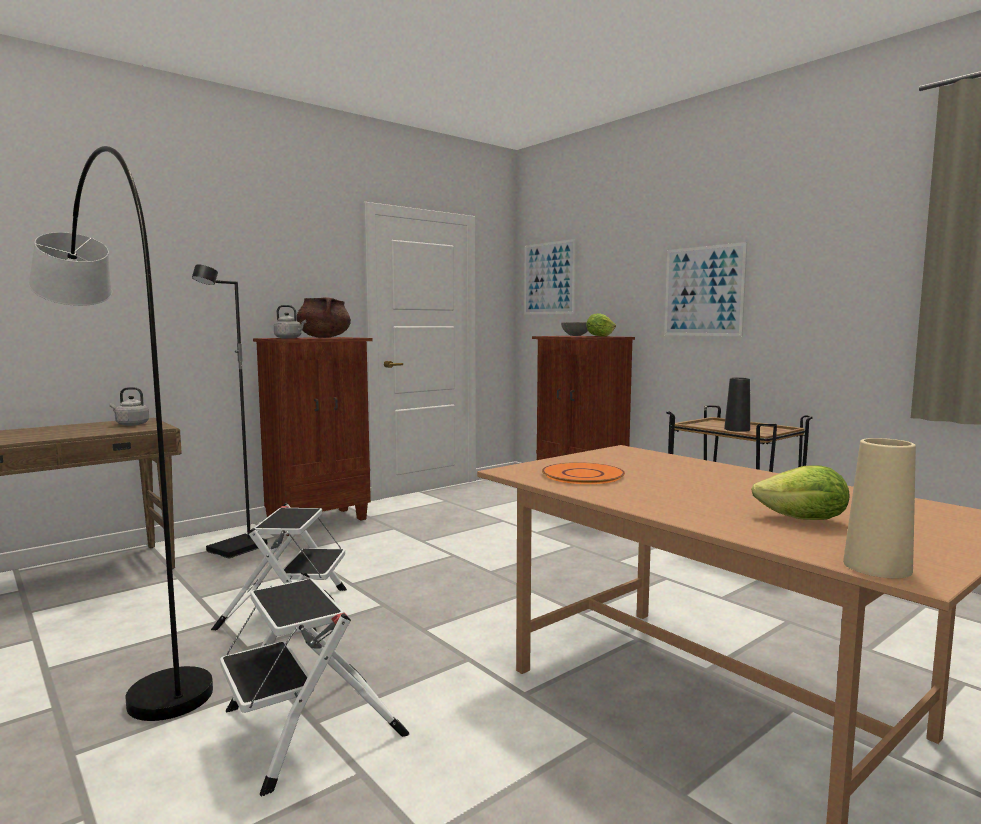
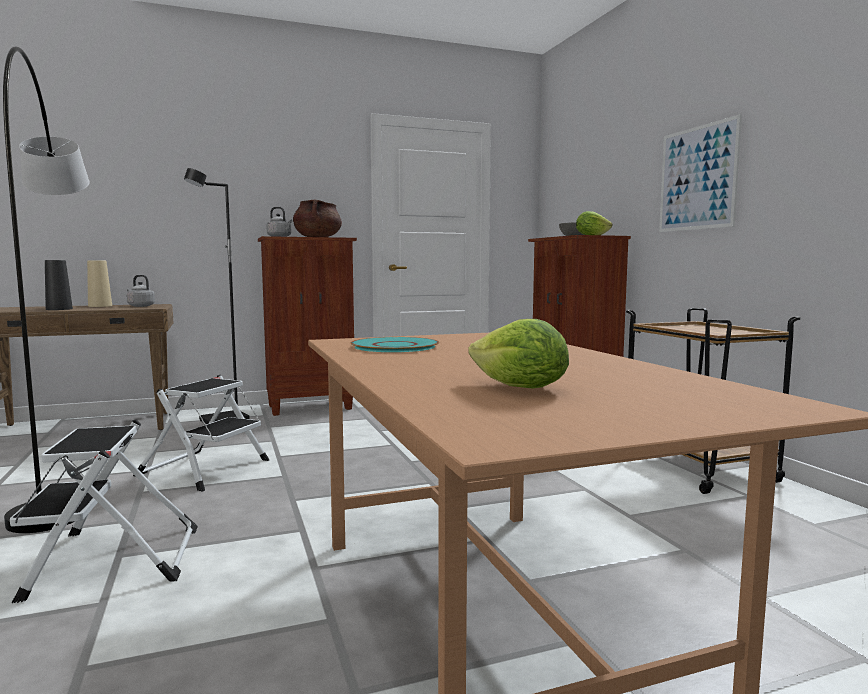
camera: 20 degrees right, 0 degrees up
picture [524,239,576,315] -> none
orange plate [542,462,625,484] -> turquoise plate [350,337,439,352]
black vase [724,378,750,432] -> black vase moved to [45,260,73,310]
beige vase [843,438,916,578] -> beige vase moved to [87,260,112,307]

